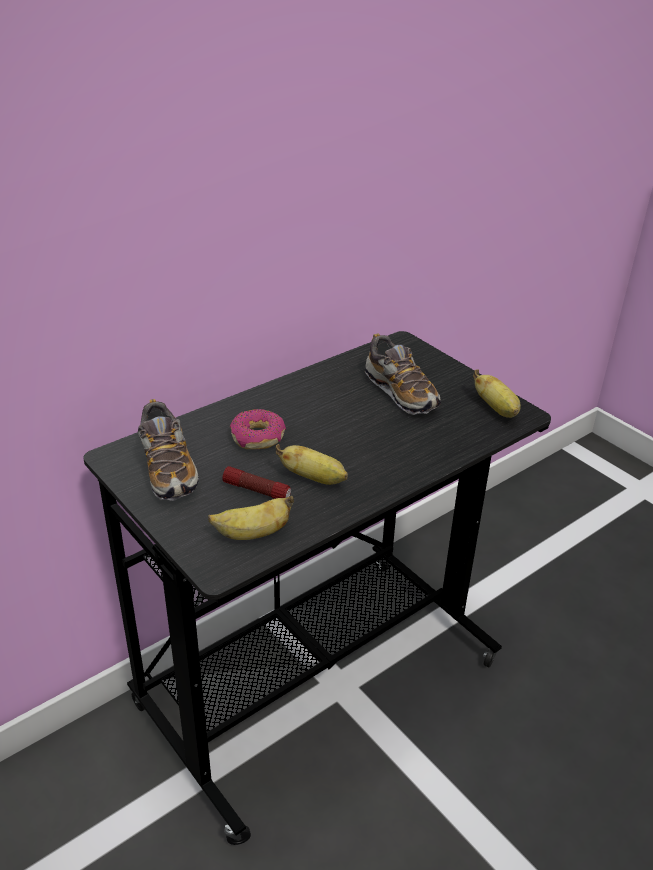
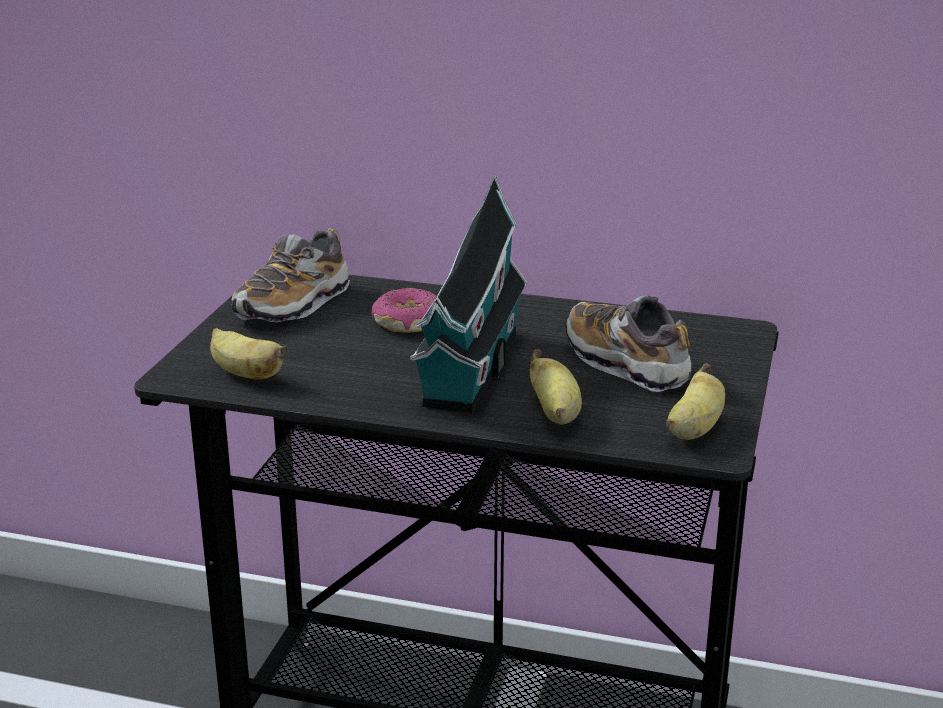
camera: 55 degrees right, 10 degrees down
flashlight [222,466,291,499] -> none
banana [276,444,348,485] -> banana moved to [530,349,582,425]
shoe [365,333,441,415] -> shoe turned 120 degrees clockwise [565,295,691,392]
none -> toy house [410,175,527,413]

